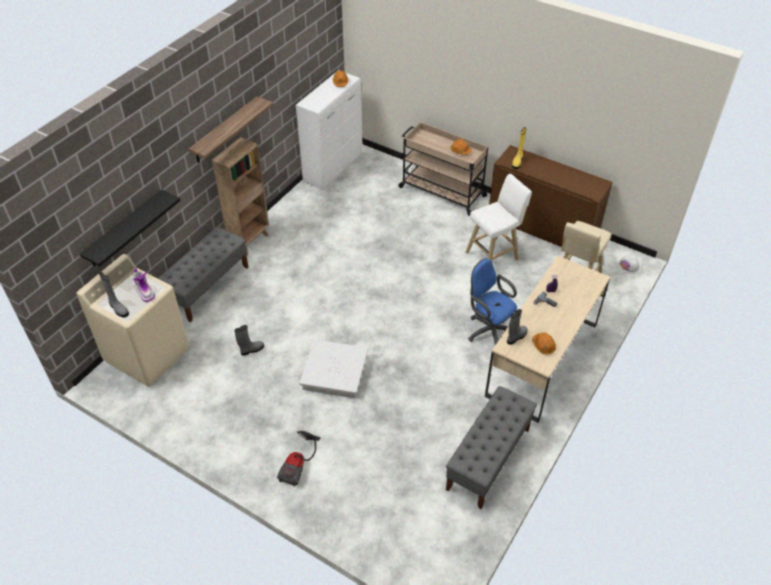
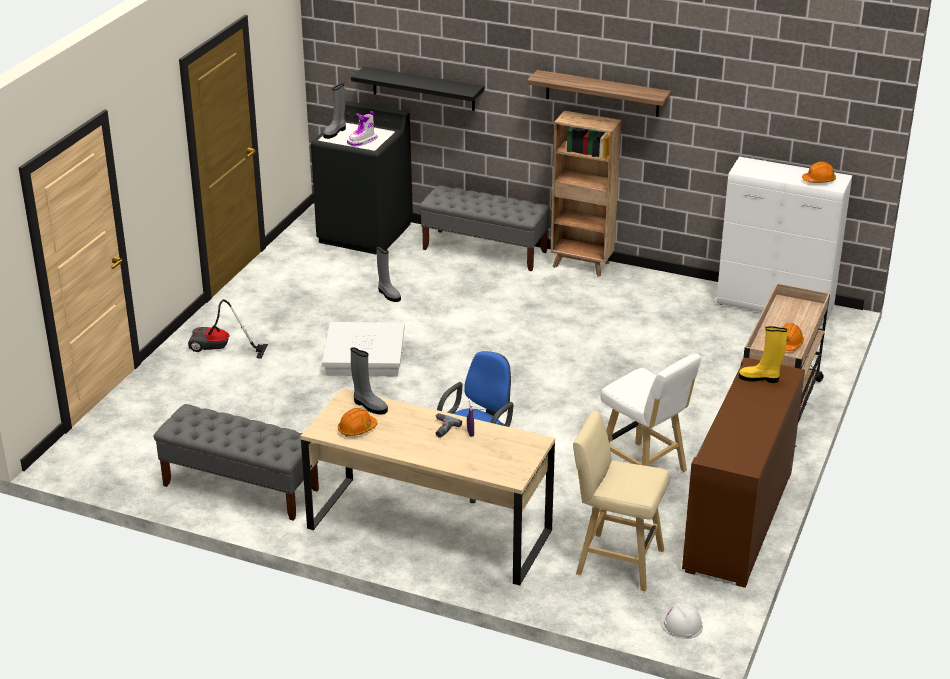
camera: 80 degrees right, 15 degrees down
beige washing machine [76,254,189,387] -> black washing machine [311,101,413,255]

